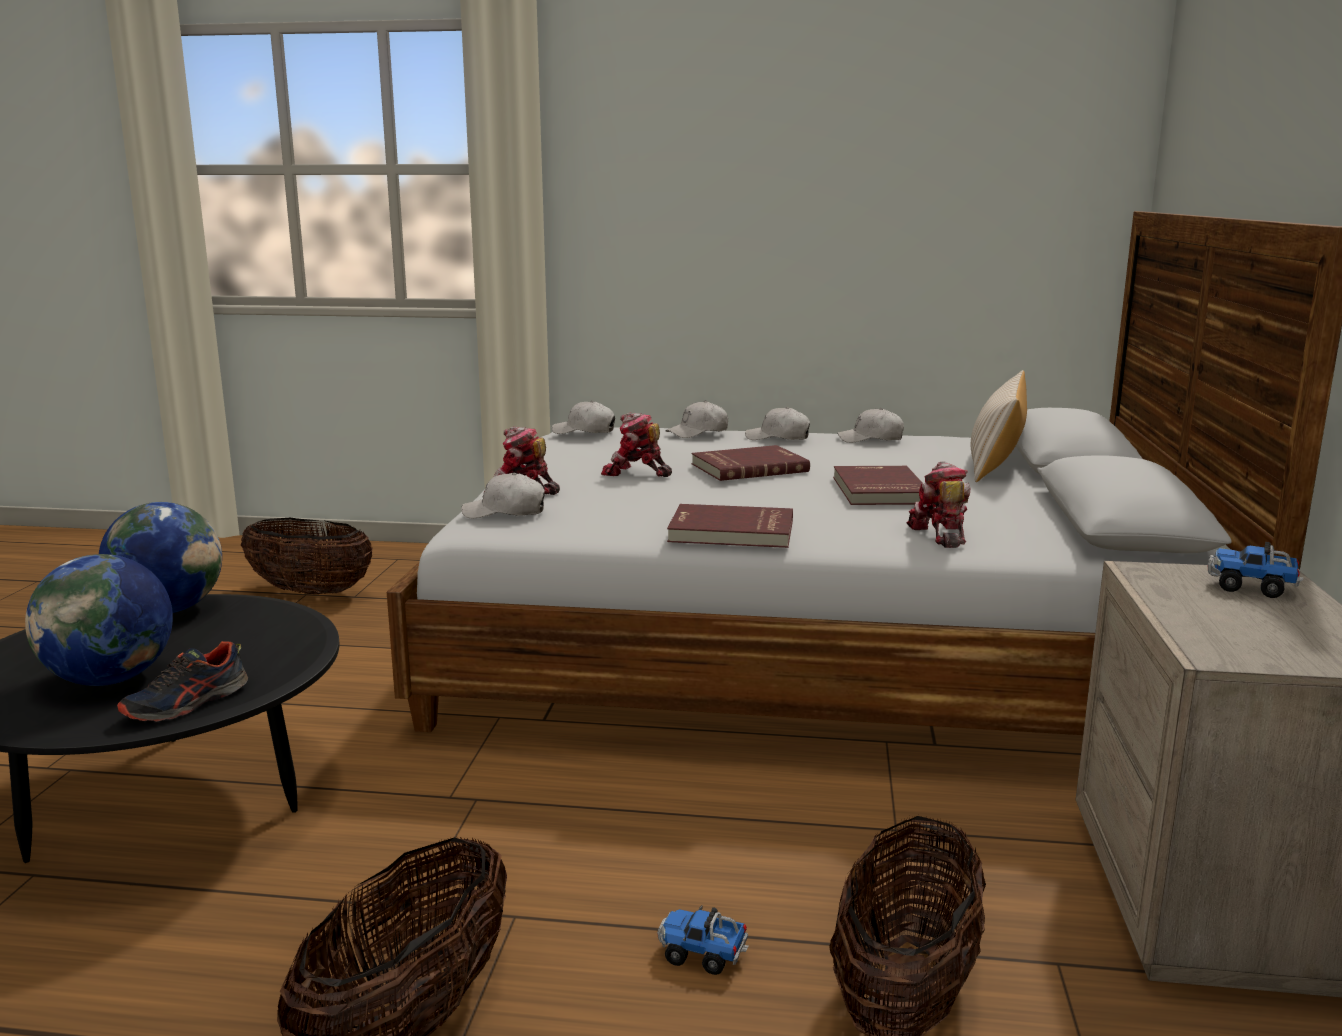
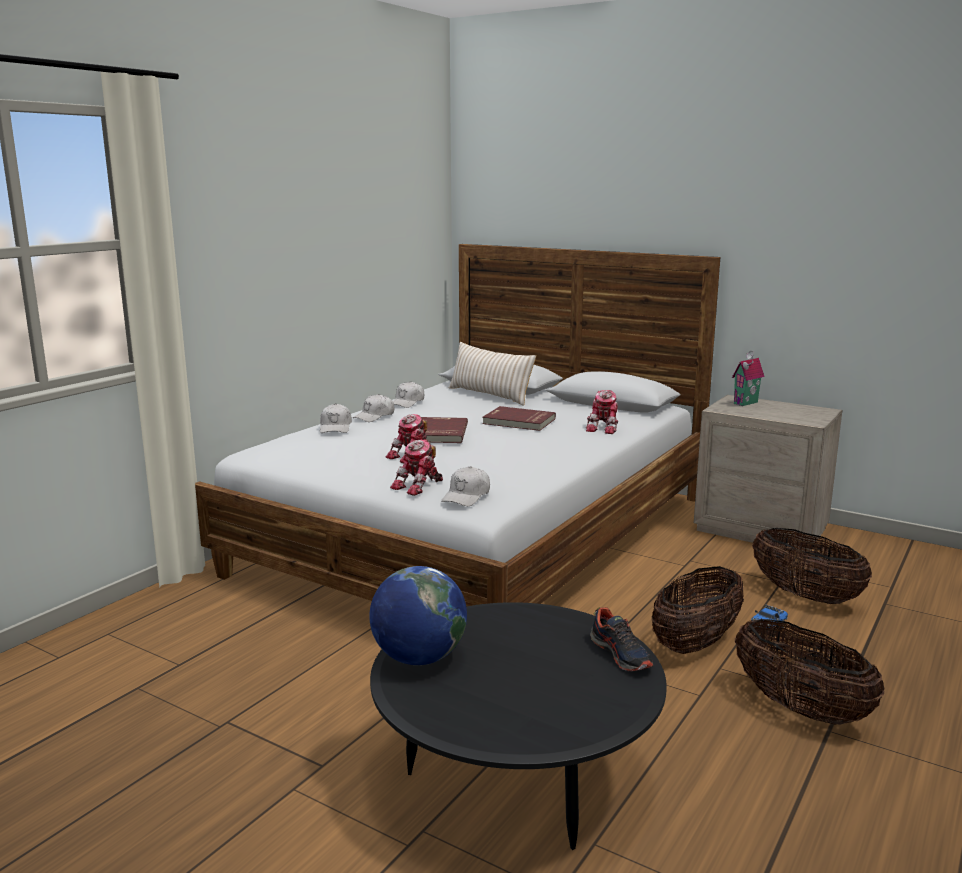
camera: 65 degrees left, 0 degrees up
globe [25,554,173,686] -> none
basket [241,518,373,594] -> basket moved to [652,566,744,654]
white cap [552,401,615,434] -> none
red book [667,504,793,548] -> none
toy robot [906,461,970,548] -> toy robot turned 90 degrees counterclockwise [586,390,619,434]
toy truck [1208,542,1303,598] -> toy house [732,350,765,406]

